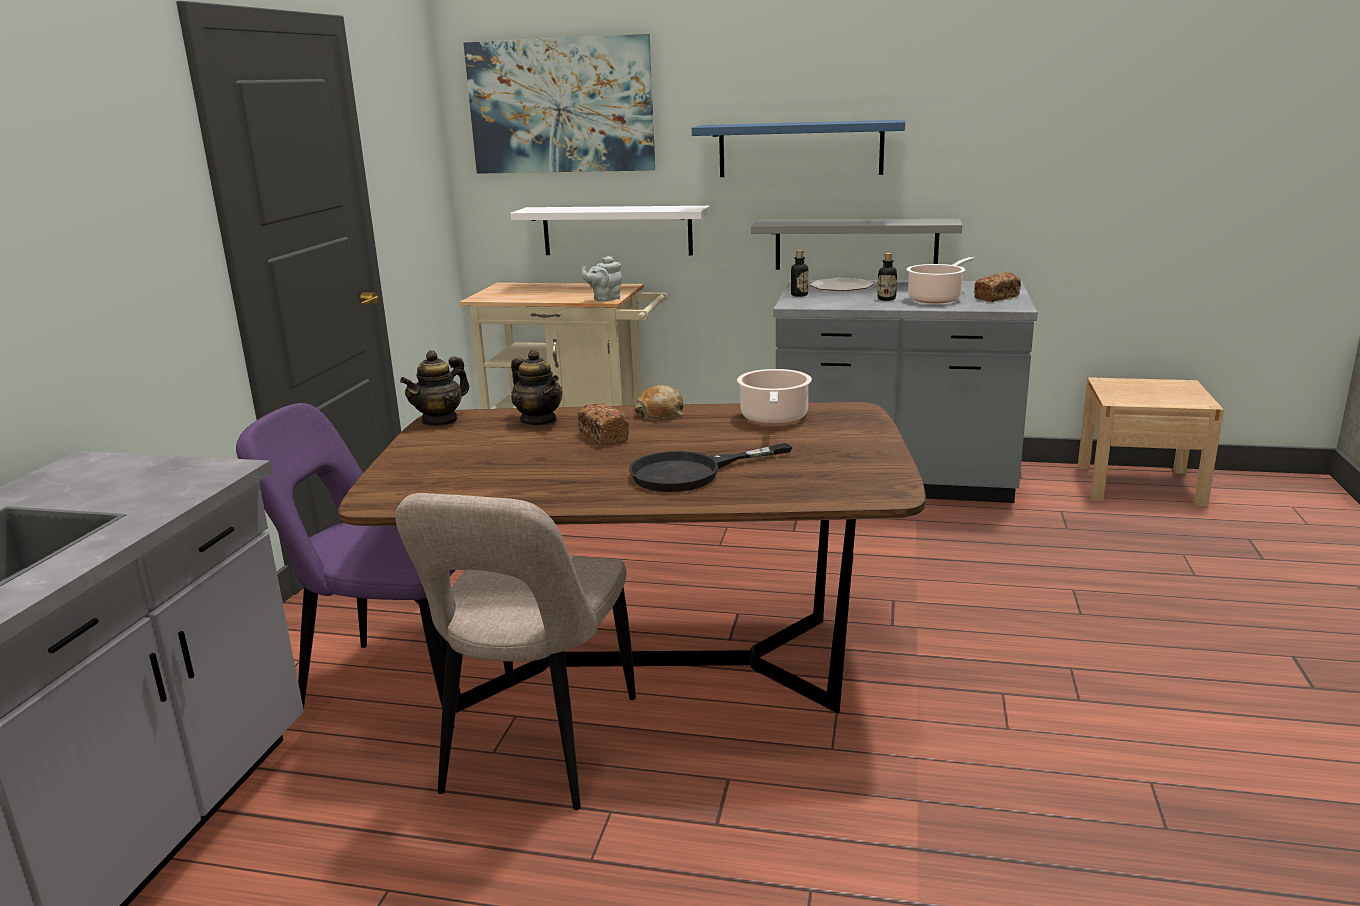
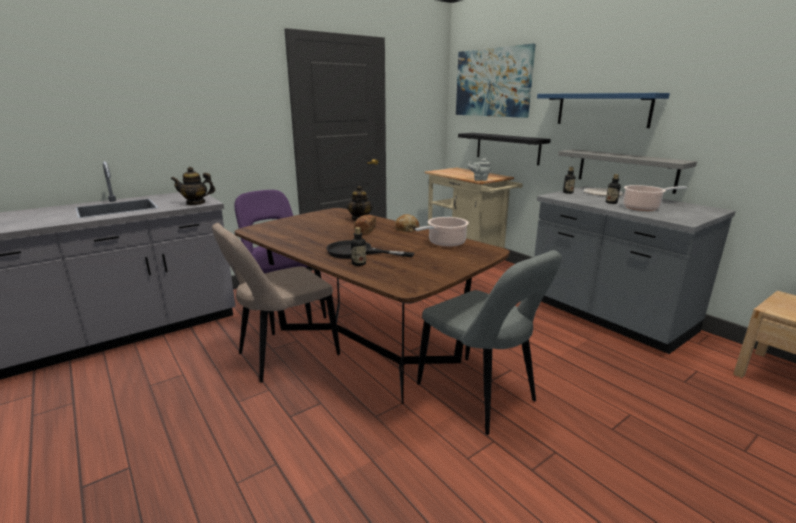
camera: 40 degrees right, 0 degrees up
teapot [400,350,469,427] -> teapot moved to [171,167,215,205]
white shelf [510,206,710,255] -> black shelf [458,133,551,165]
bread [974,272,1021,302] -> none
none -> bottle [351,227,366,266]
none -> grey chair [417,250,562,435]

